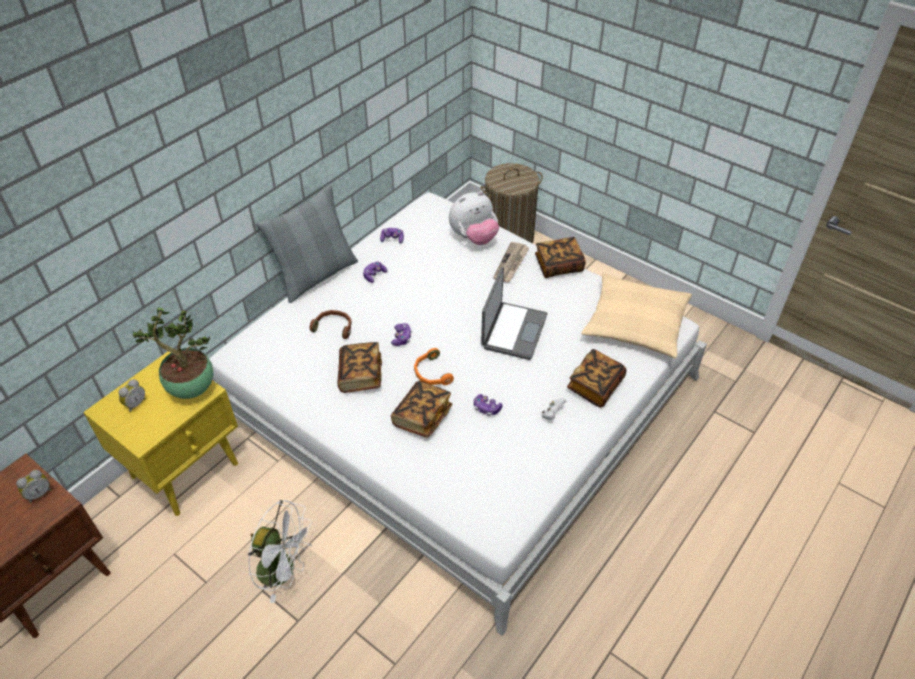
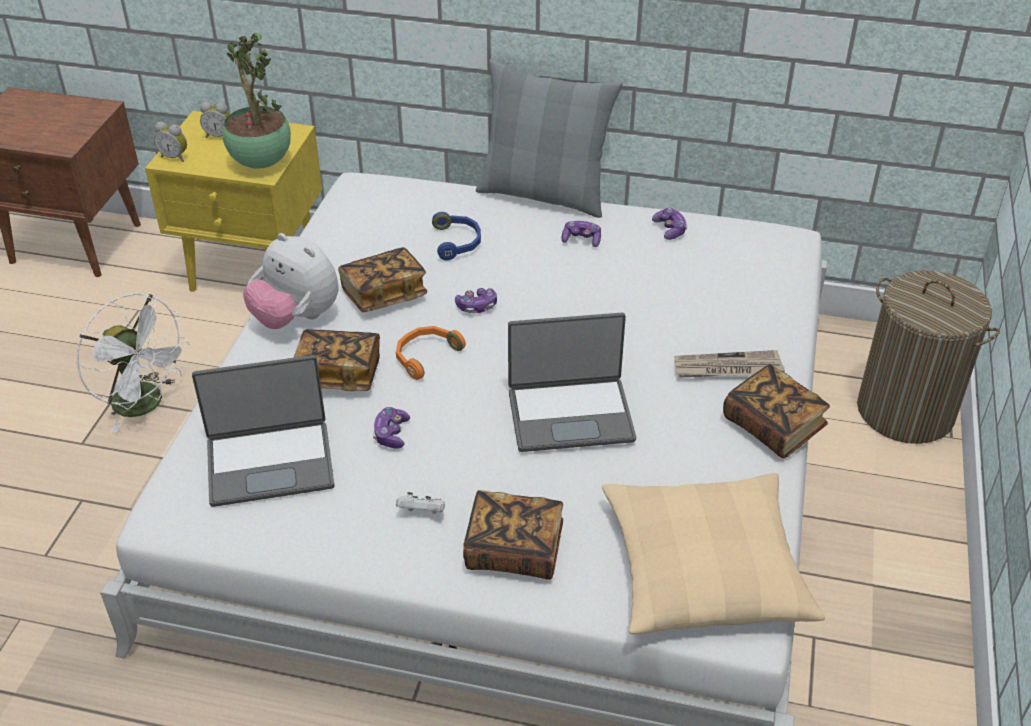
camera: 65 degrees right, 5 degrees down
alarm clock [16,470,52,503] -> alarm clock moved to [154,122,187,162]
white fan [248,500,313,603] -> white fan turned 45 degrees counterclockwise [76,293,190,433]
brown headphones [310,310,352,339] -> blue headphones [432,212,481,260]
plush toy [449,191,499,245] -> plush toy moved to [243,233,339,329]
none -> laptop [192,355,335,507]

